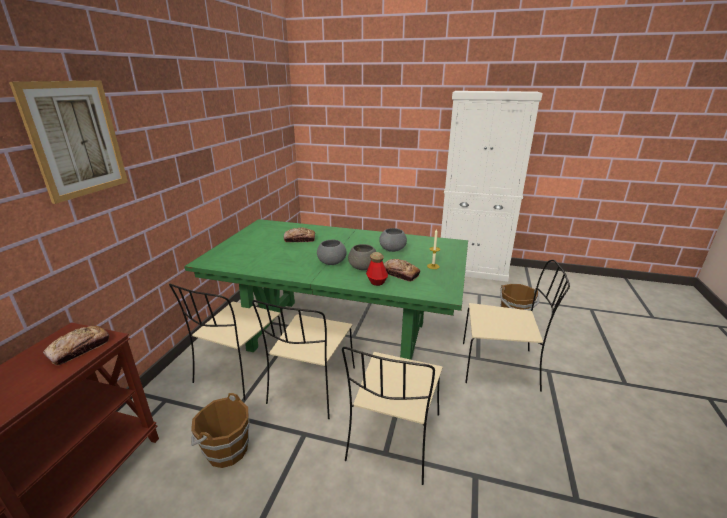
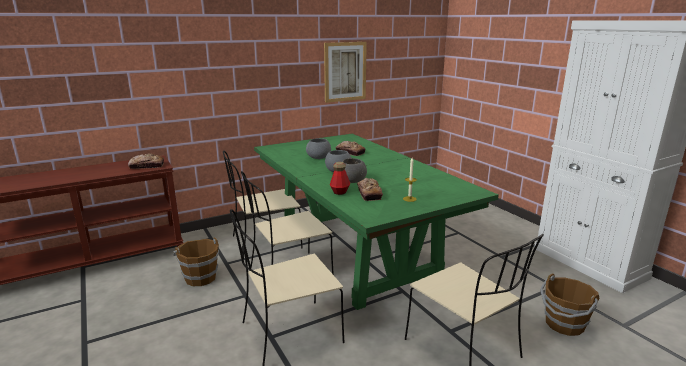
camera: 45 degrees right, 5 degrees down
picture [9,80,128,204] -> picture moved to [324,42,367,103]
grey bowl [379,228,407,252] -> grey bowl moved to [306,138,331,159]

